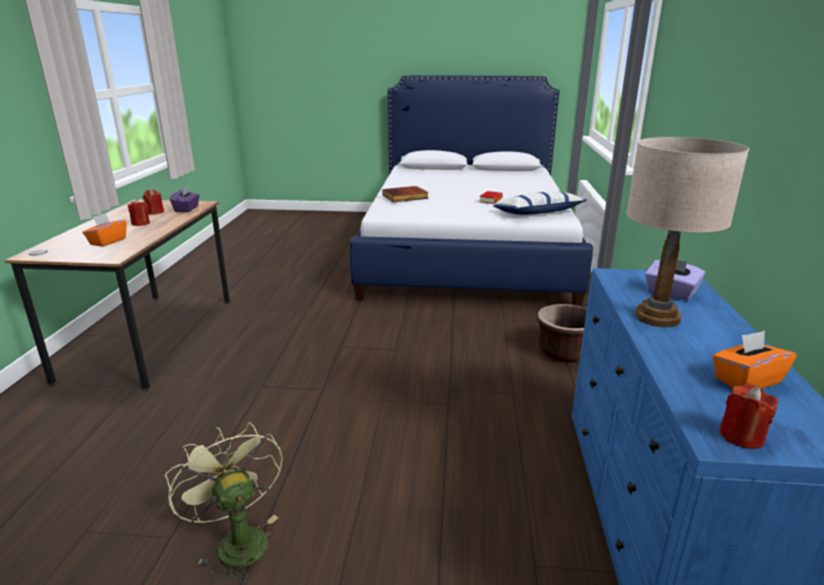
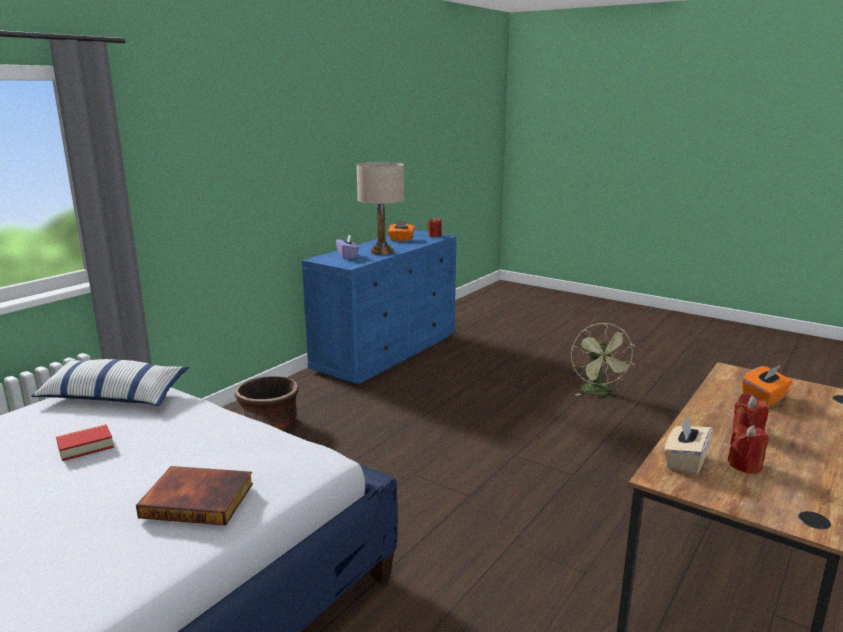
camera: 150 degrees left, 5 degrees down
purple tissue box [170,185,199,212] -> beige tissue box [664,416,713,476]

